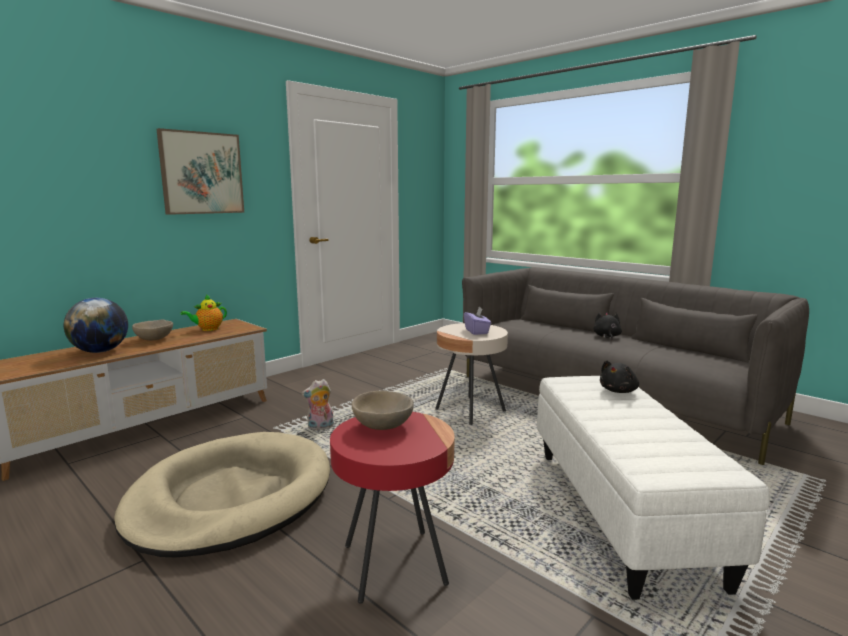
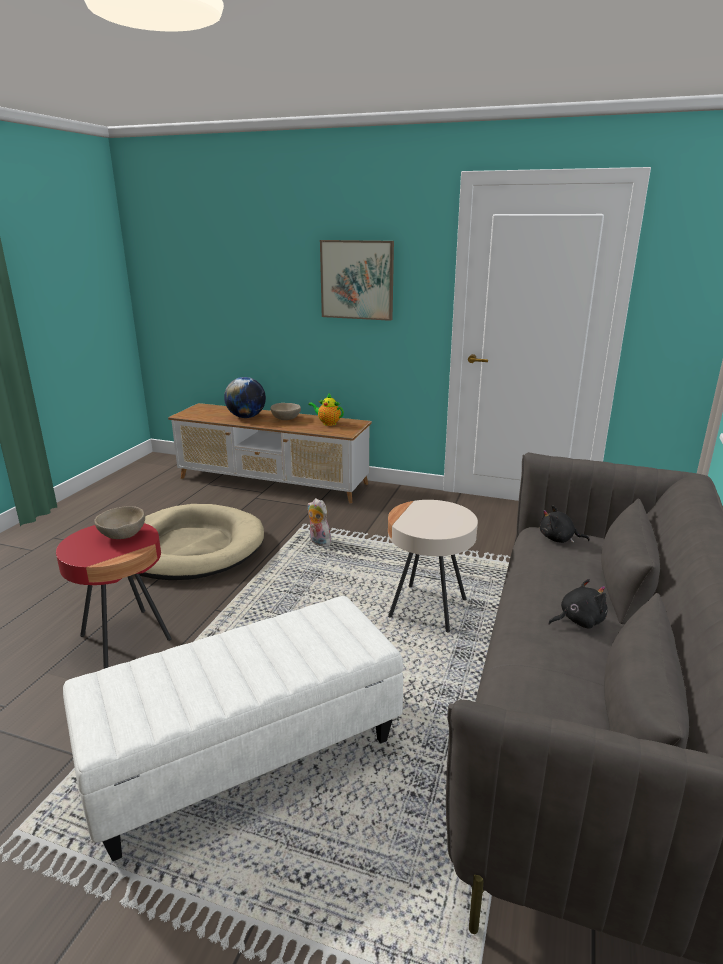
camera: 65 degrees right, 10 degrees up
purple tissue box [464,307,491,335] -> none
black plush toy [600,360,639,393] -> black plush toy moved to [540,505,590,543]

